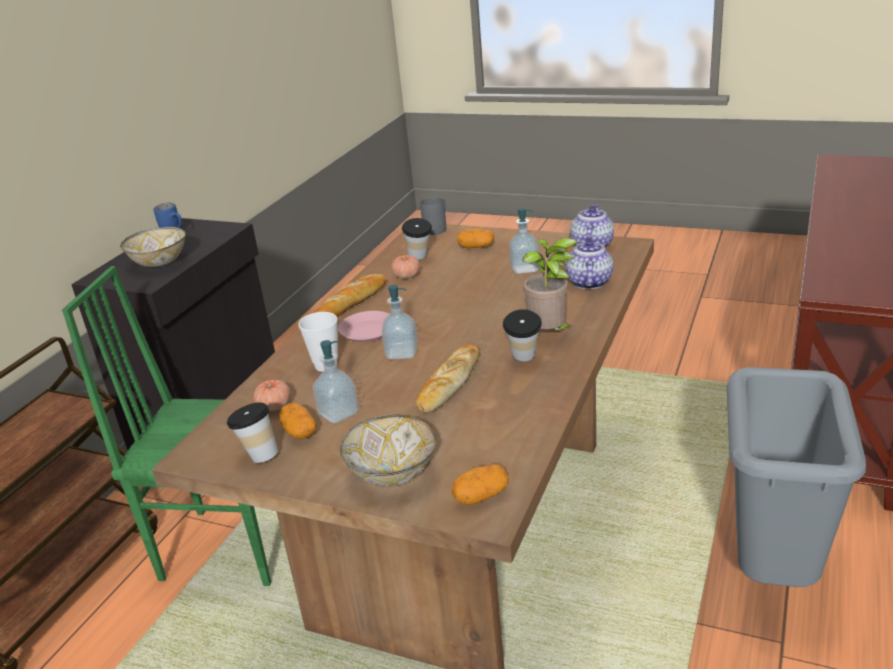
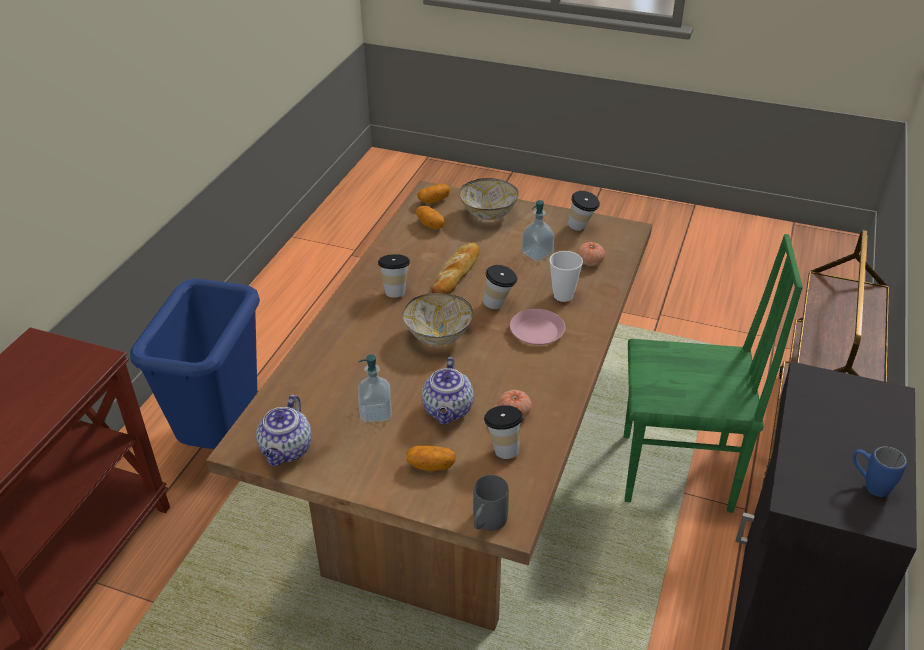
camera: 175 degrees right, 10 degrees up
bowl [120,227,185,267] -> bowl moved to [402,293,473,346]
potato [279,403,317,439] -> potato moved to [416,206,445,230]
bread [313,274,386,317] -> none
soap dispenser [382,285,418,360] -> cup [483,265,517,309]
potted plant [522,238,577,331] -> none
teapot [565,236,613,289] -> teapot moved to [422,357,474,425]
grey trash can [726,367,866,587] -> blue trash can [130,279,260,449]

